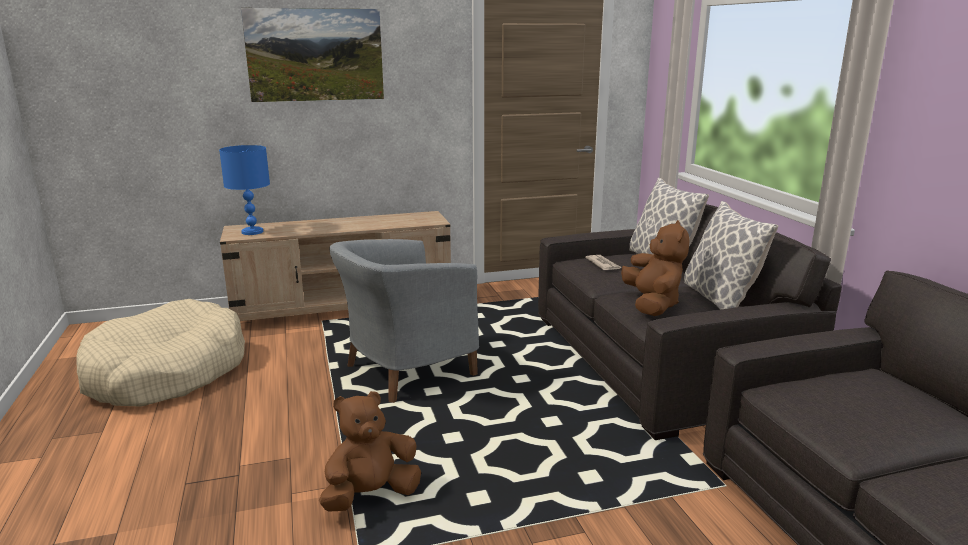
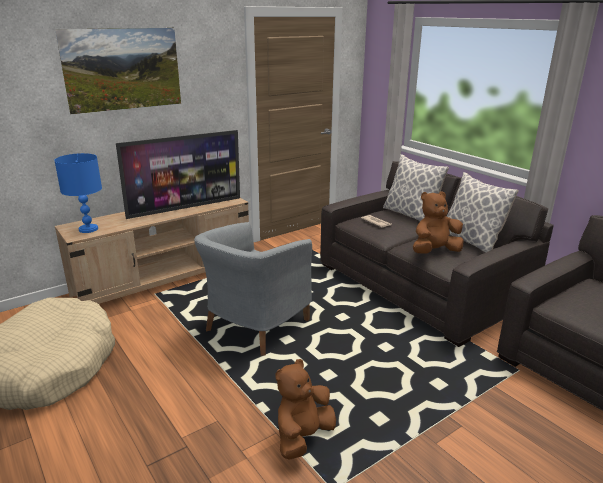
camera: 20 degrees left, 5 degrees up
brown plush toy [621,220,690,316] -> brown plush toy turned 90 degrees counterclockwise [413,191,464,254]
none -> television [116,130,240,219]

